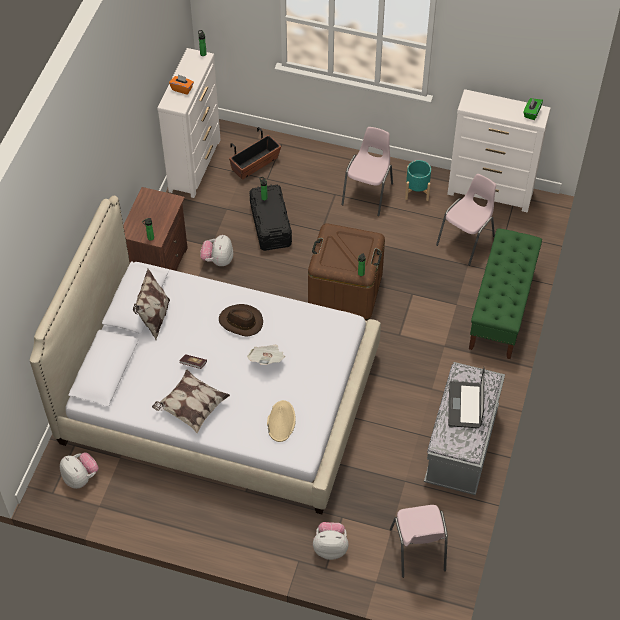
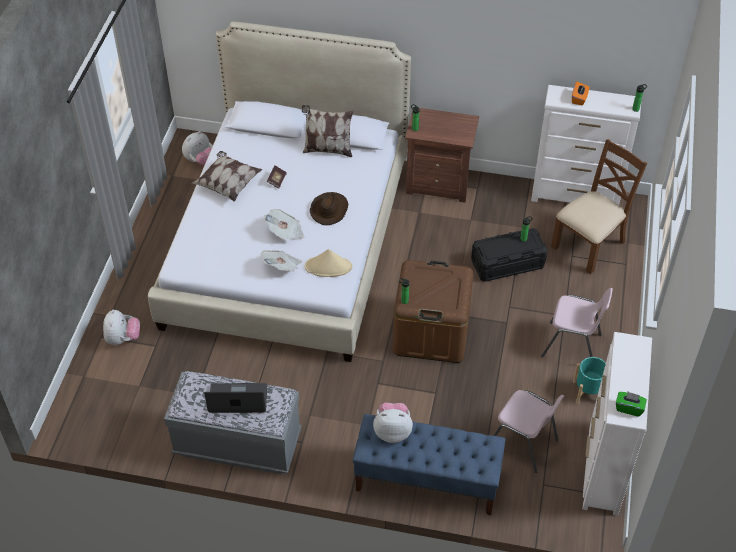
camera: 85 degrees right, 5 degrees down
plush toy [200,235,233,266] -> plush toy moved to [373,403,413,443]
planter [229,127,281,180] -> brown chair [551,139,647,274]
beige hat [267,400,296,442] -> beige hat moved to [305,249,352,277]
pink chair [390,505,448,578] -> none
green bench [469,228,542,359] -> blue bench [353,414,506,515]
none -> newspaper [260,250,302,272]

